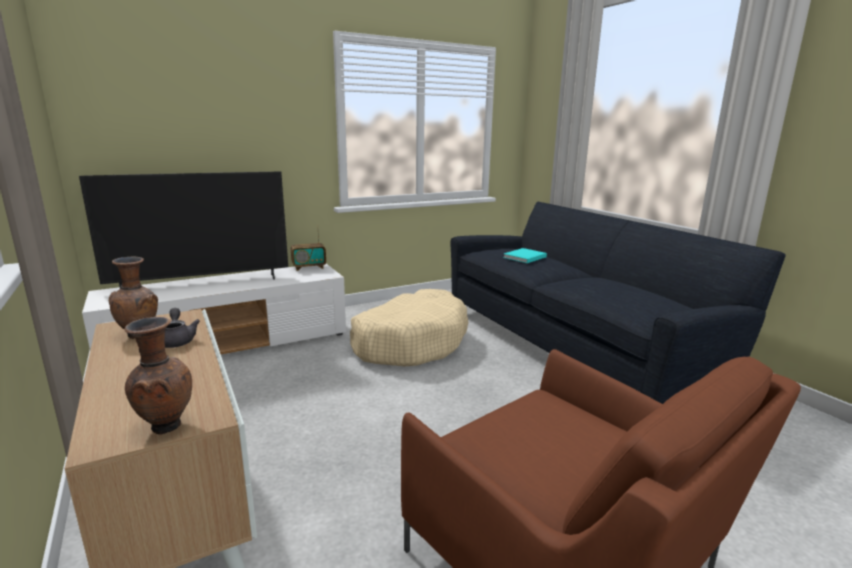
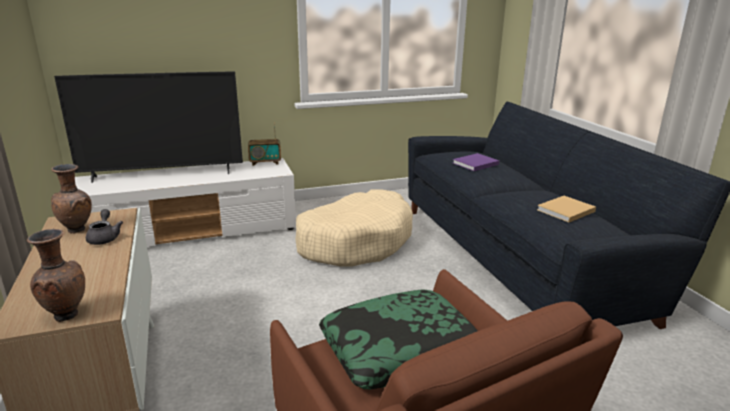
camera: 10 degrees right, 5 degrees up
turquoise book [503,248,547,263] -> purple book [453,153,499,171]
none -> pillow [319,289,478,389]
none -> beige book [537,196,596,222]

